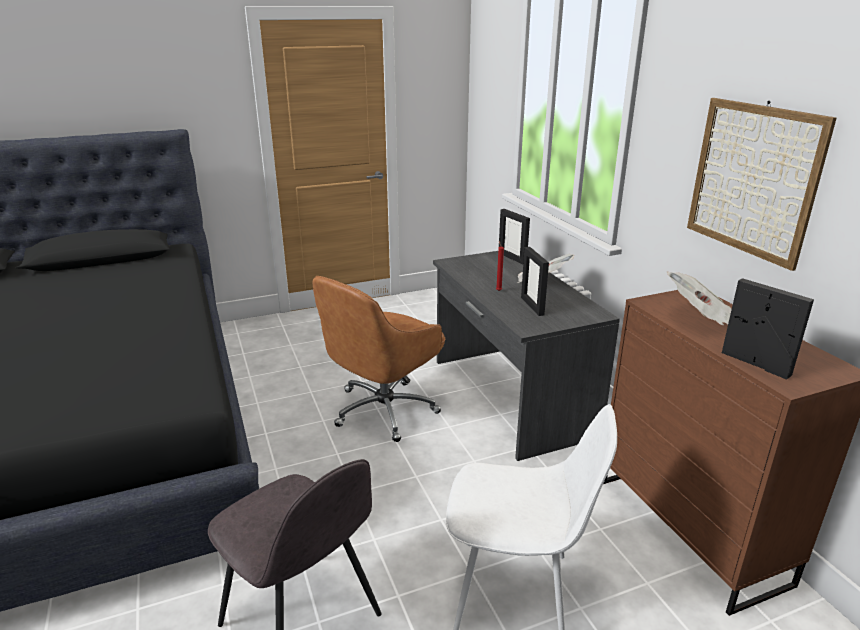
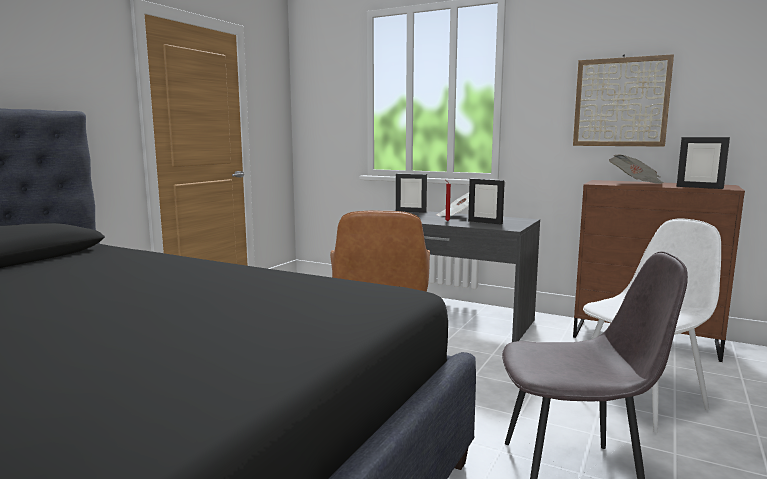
camera: 40 degrees left, 15 degrees down
picture frame [722,278,814,380] -> picture frame turned 150 degrees counterclockwise [677,137,730,189]

